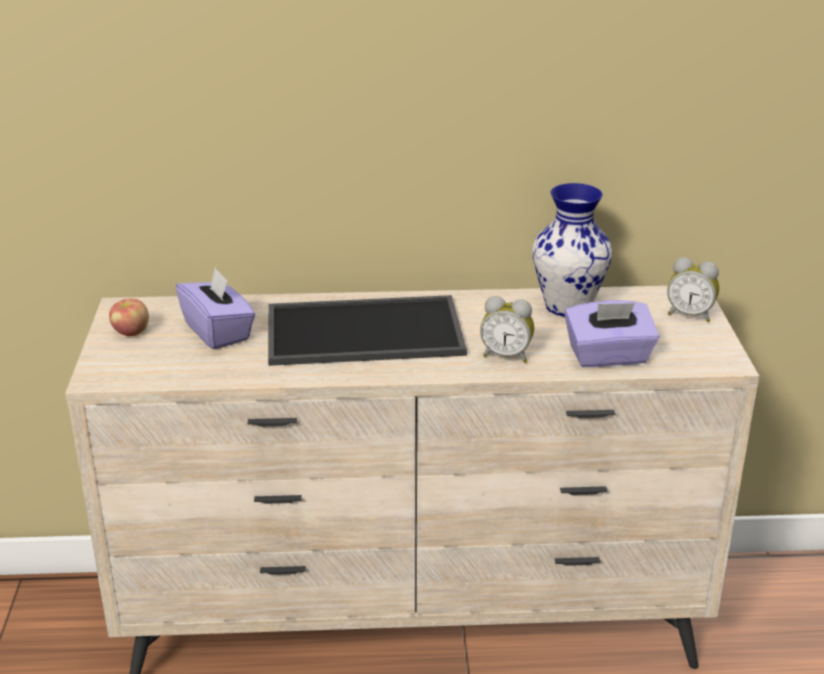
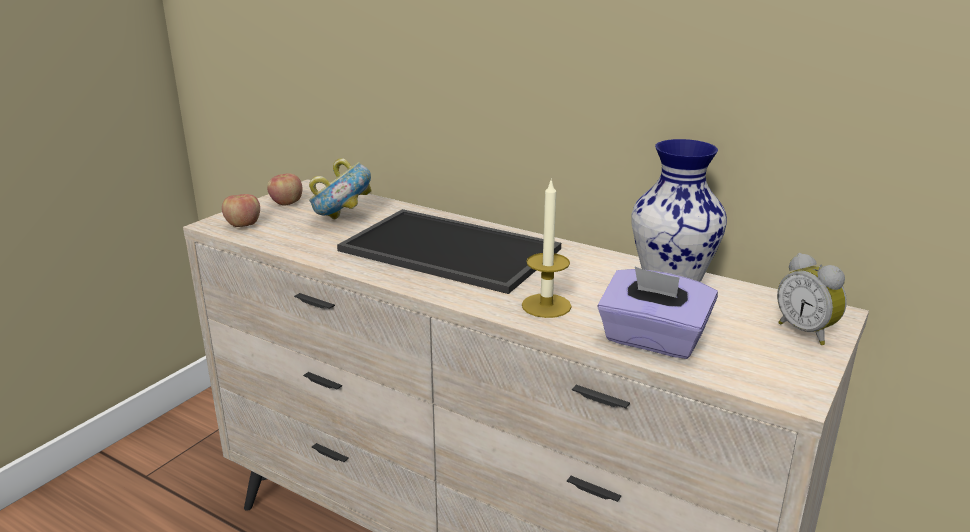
camera: 35 degrees right, 5 degrees down
purple tissue box [176,267,255,350] -> bowl [309,158,372,219]
alarm clock [480,296,534,363] -> candle [522,178,572,318]
none -> apple [222,194,260,227]

